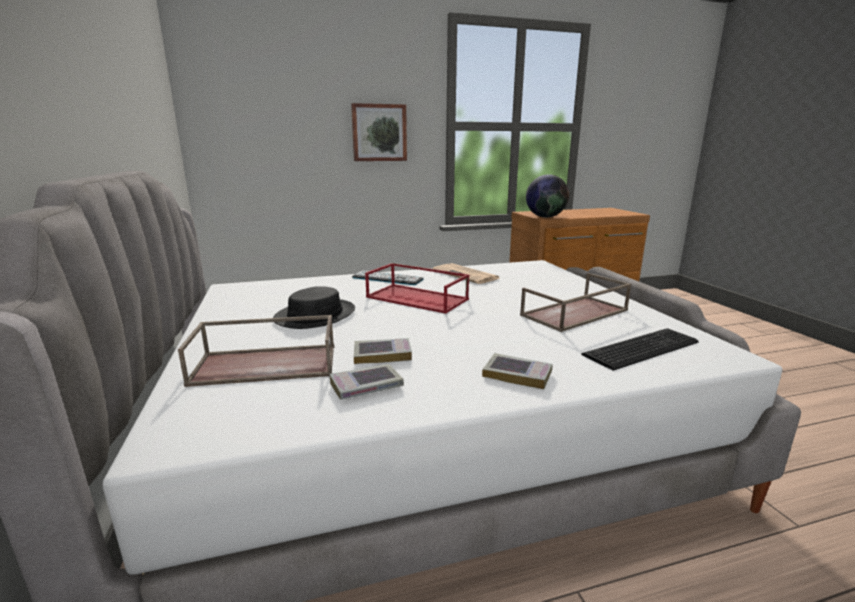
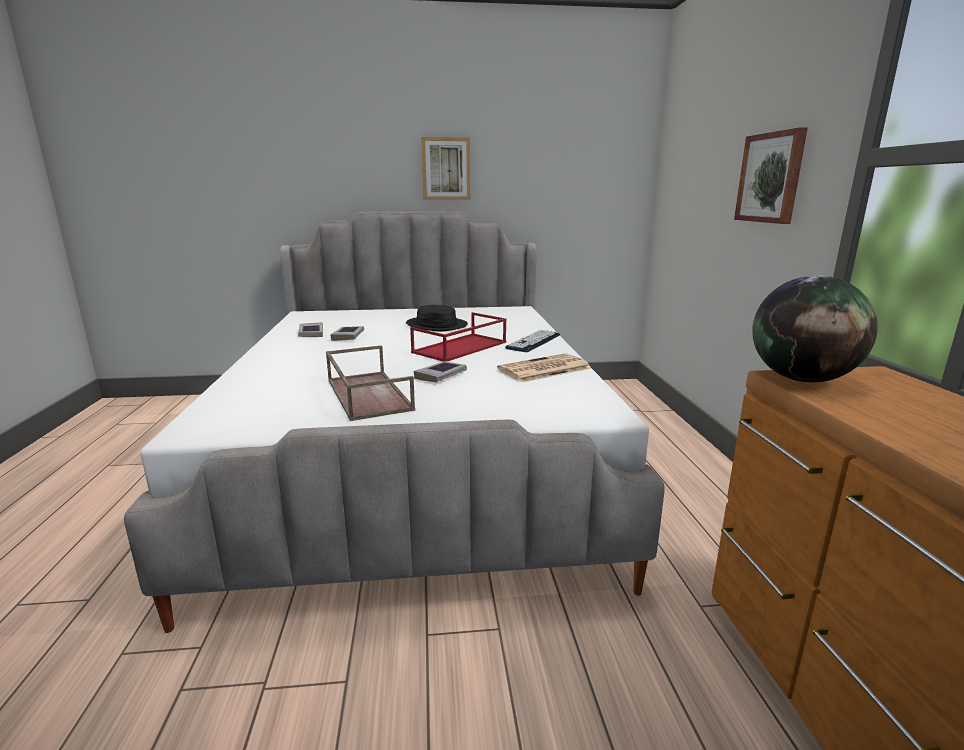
camera: 100 degrees right, 0 degrees up
brown tray [178,315,334,387] -> none
book [482,353,553,389] -> book moved to [414,361,467,382]
keyboard [581,328,699,371] -> none
none -> picture [421,137,470,200]

